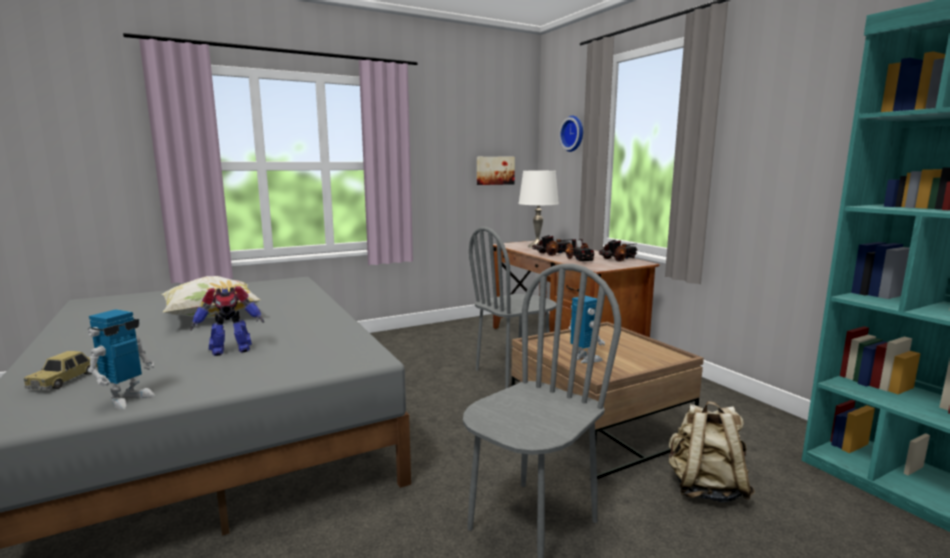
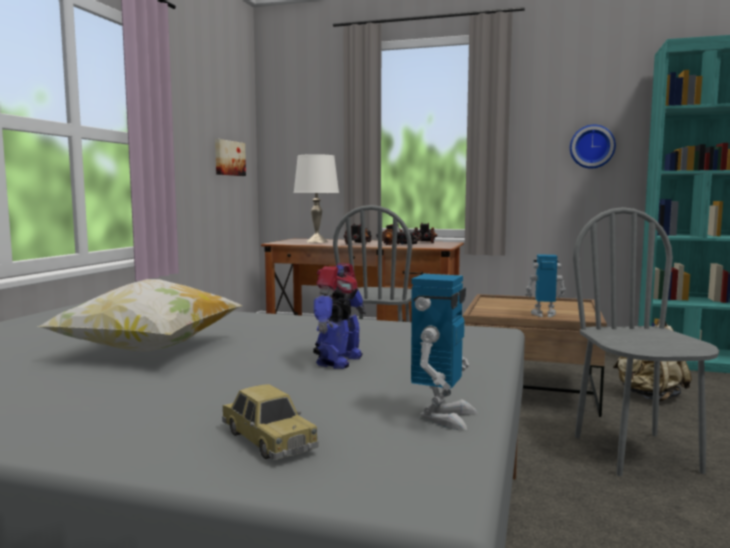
camera: 45 degrees left, 5 degrees down
toy robot [88,309,155,410] -> toy robot turned 45 degrees clockwise [411,274,478,431]
wall clock [559,116,583,152] -> wall clock moved to [570,125,616,169]

